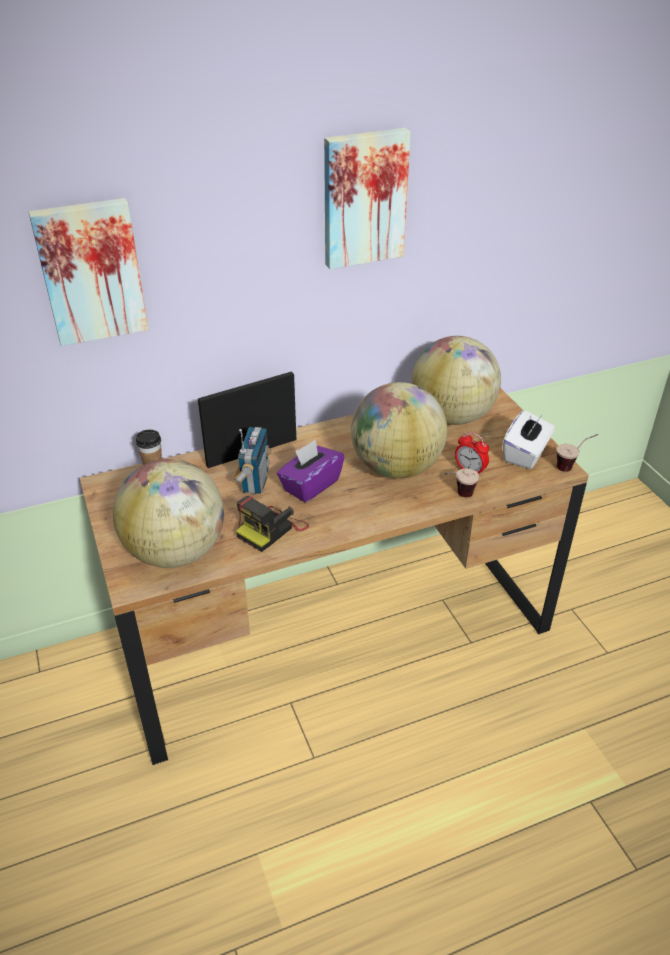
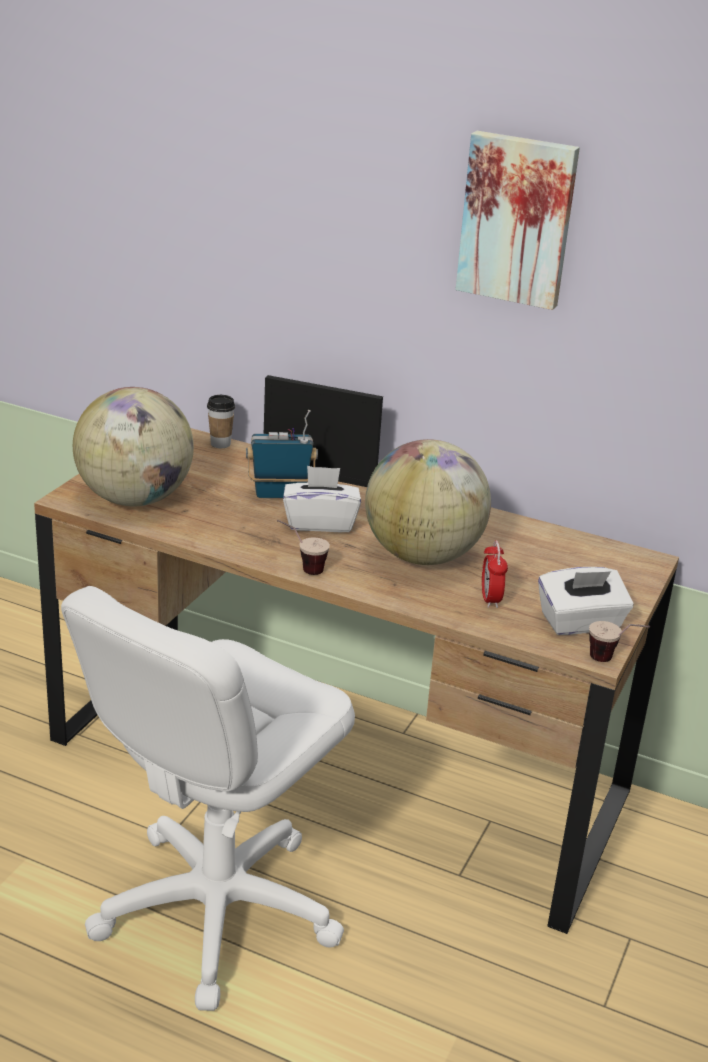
camera: 45 degrees right, 10 degrees down
picture [29,198,149,346] -> none
radio [234,427,271,494] -> radio turned 150 degrees counterclockwise [246,410,318,498]
camera [236,496,309,552] -> none
purple tissue box [277,440,344,502] -> white tissue box [283,466,361,532]
globe [412,336,501,425] -> none
cup [444,468,479,497] -> cup moved to [277,519,330,575]
none -> white office chair [61,586,355,1011]

